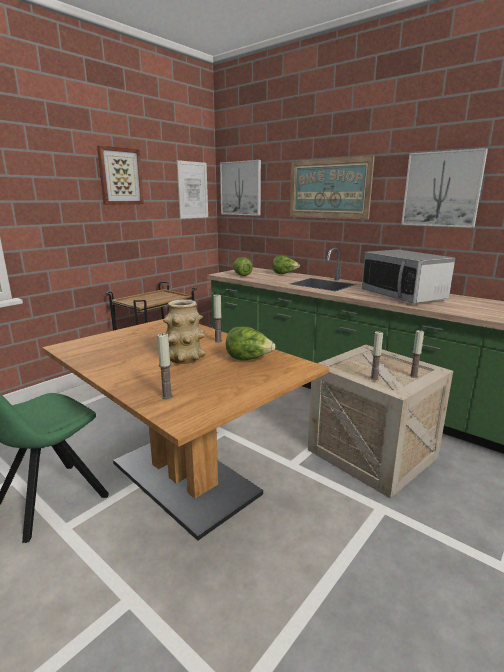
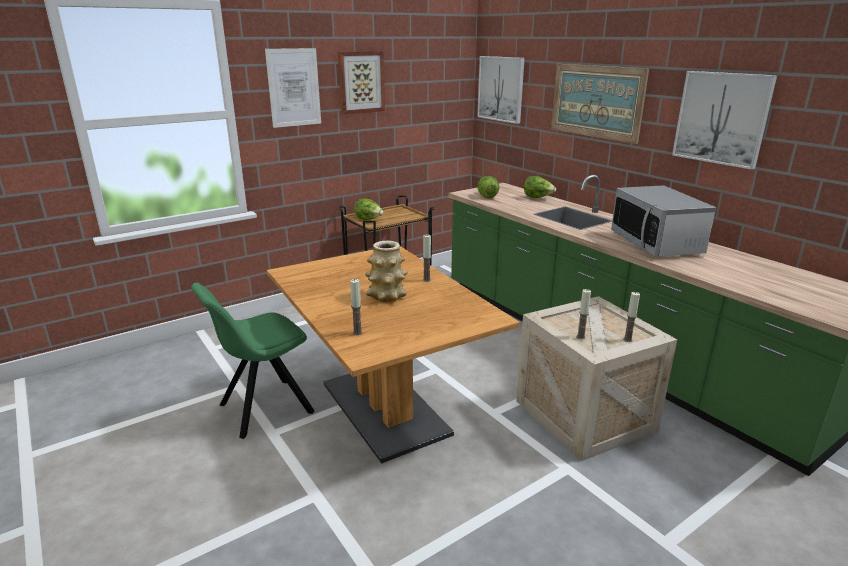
camera: 15 degrees right, 5 degrees up
picture [177,160,208,219] -> picture moved to [265,48,321,128]
lettuce [226,327,275,361] -> lettuce moved to [354,199,383,220]

